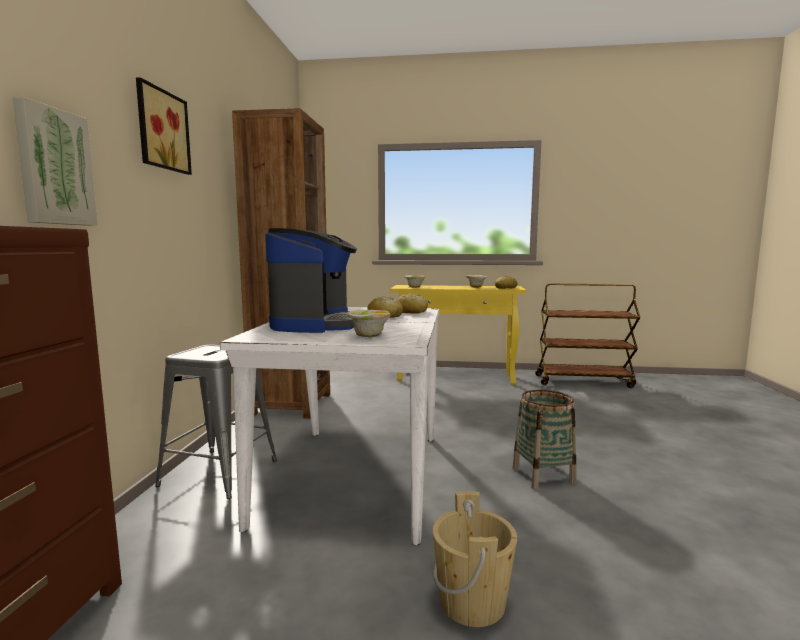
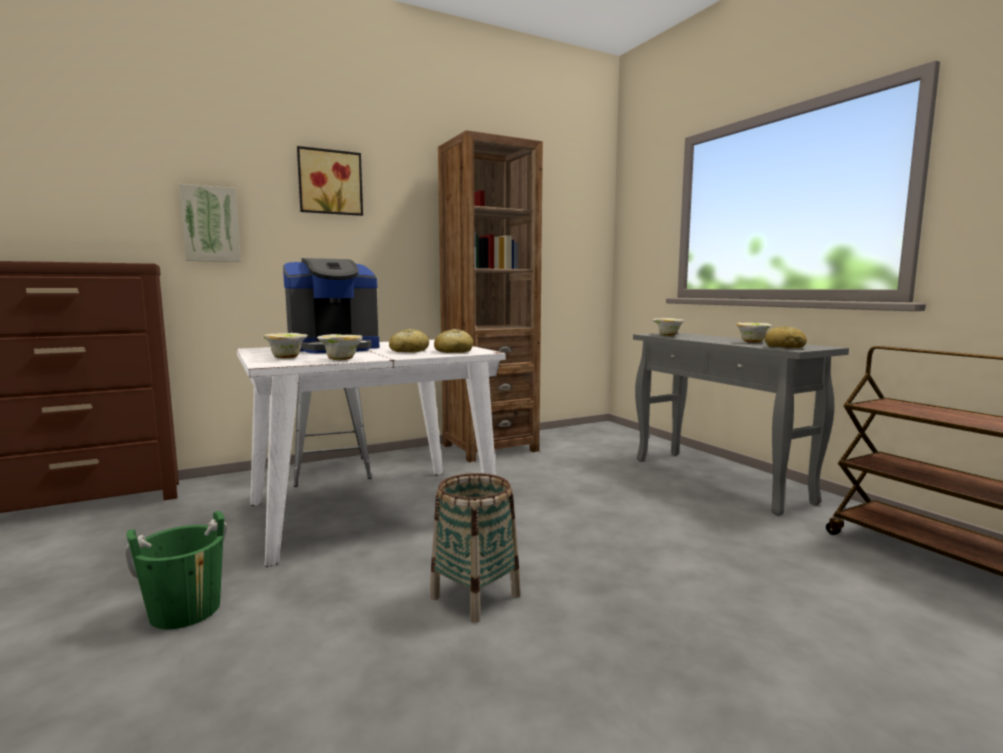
camera: 55 degrees right, 0 degrees up
yellow console table [390,285,527,385] -> grey console table [633,332,849,516]
beige bucket [432,491,517,627] -> green bucket [125,511,227,629]
none -> bowl [317,334,362,360]

